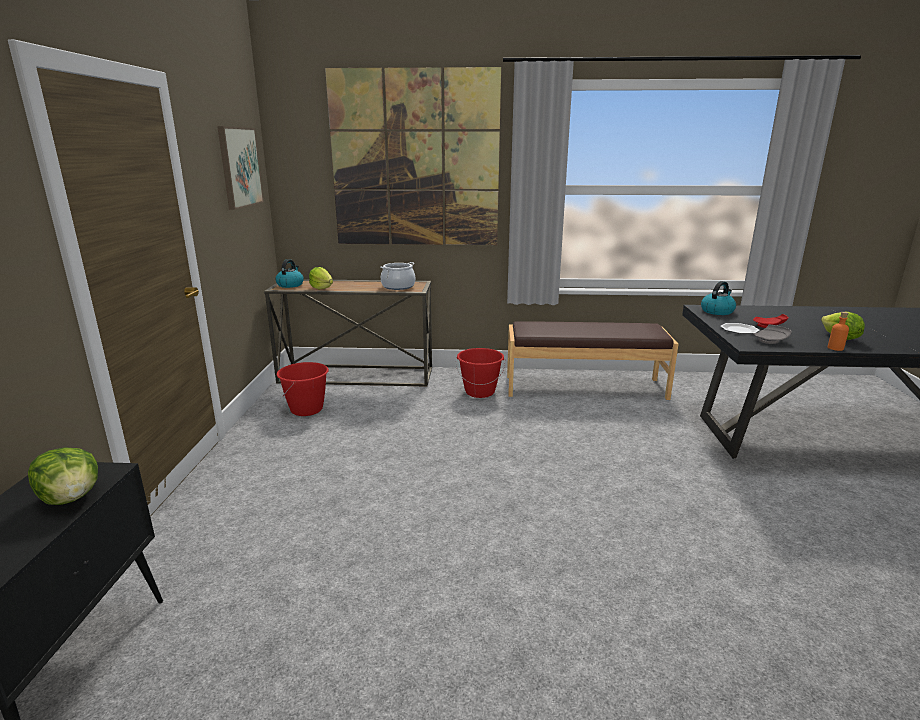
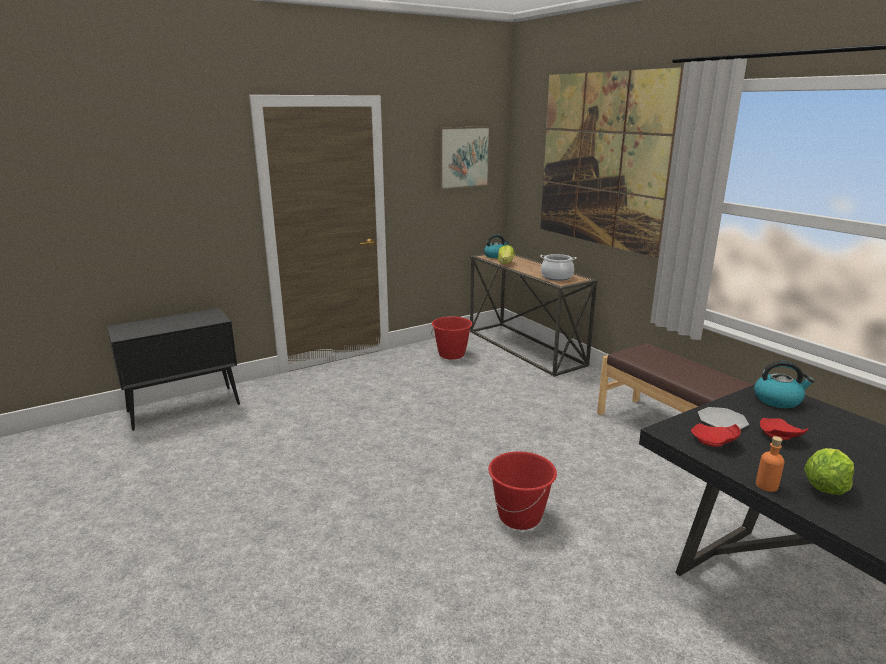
camera: 55 degrees right, 0 degrees up
lettuce [28,448,98,505] -> none
red bucket [456,348,505,398] -> red bucket moved to [488,451,557,530]
grey plate [753,325,792,344] -> red plate [691,424,741,447]

